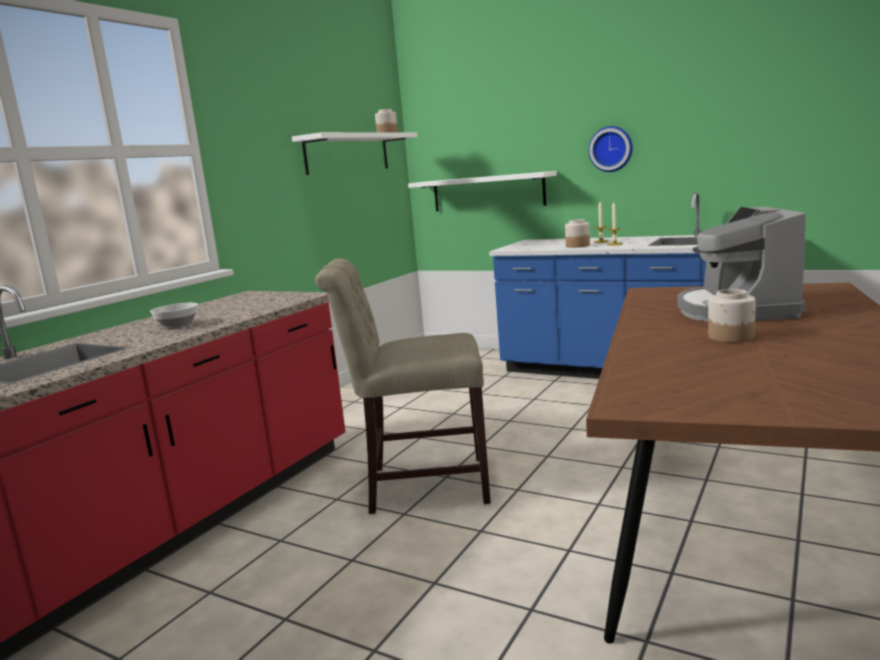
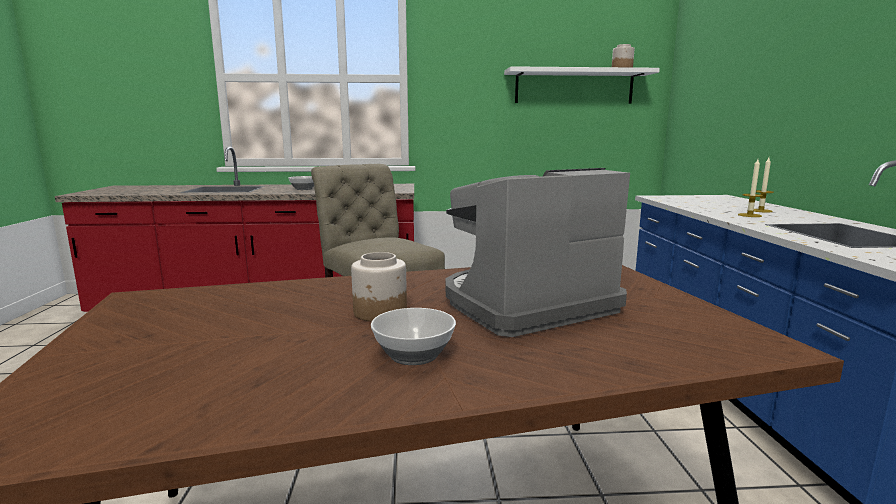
camera: 55 degrees right, 0 degrees up
white shelf [408,171,557,212] -> none
jar [565,219,590,248] -> none
wall clock [589,126,633,172] -> none
none -> bowl [371,308,456,365]

